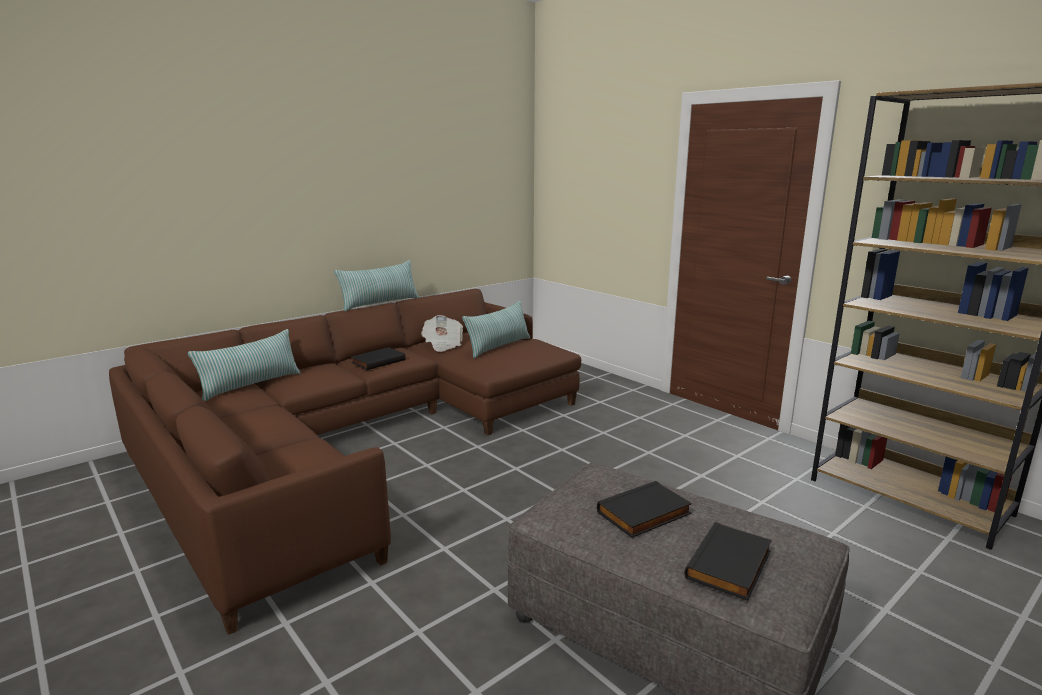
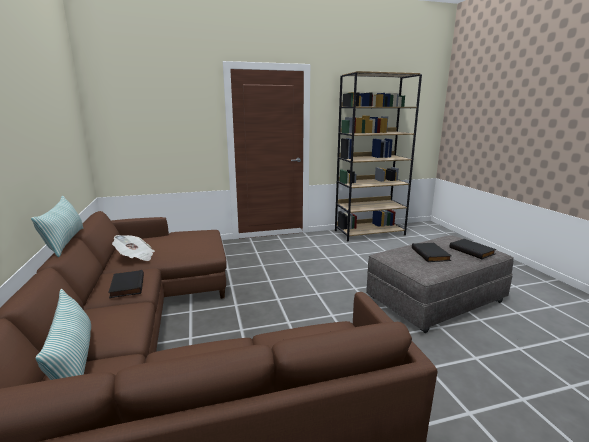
camera: 65 degrees left, 0 degrees up
pillow [462,301,530,358] -> none

